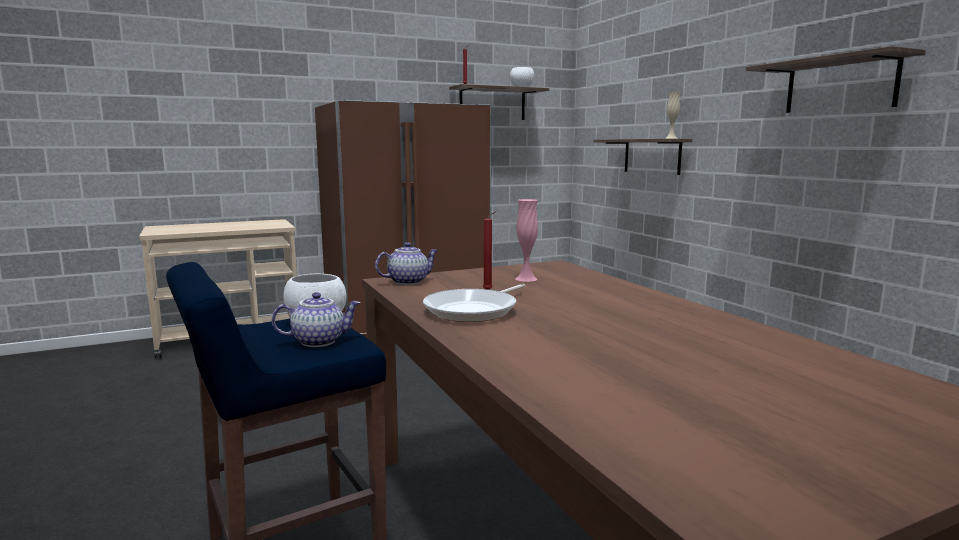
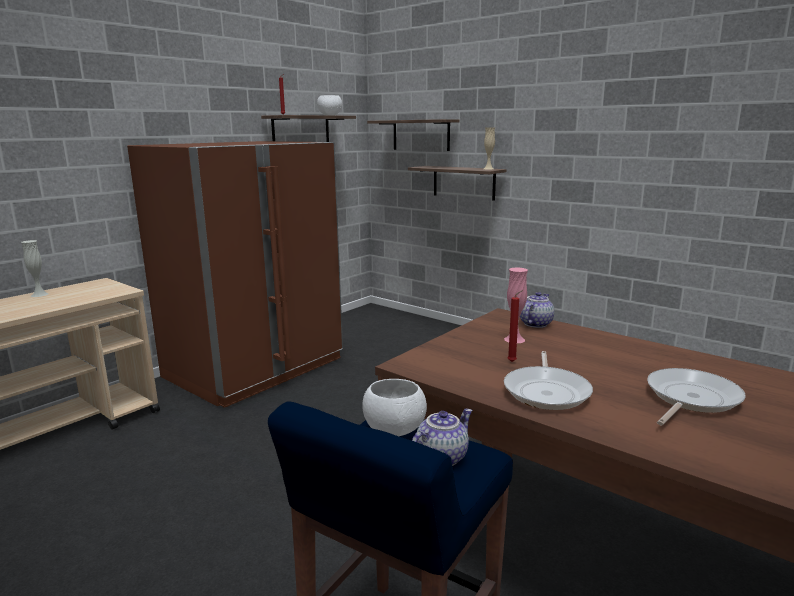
camera: 25 degrees left, 5 degrees up
teapot [375,242,438,285] -> teapot moved to [520,292,554,328]
shelf [746,46,926,113] -> shelf moved to [367,119,460,151]
none -> white vase [21,240,49,297]
none -> frying pan [647,368,746,425]

